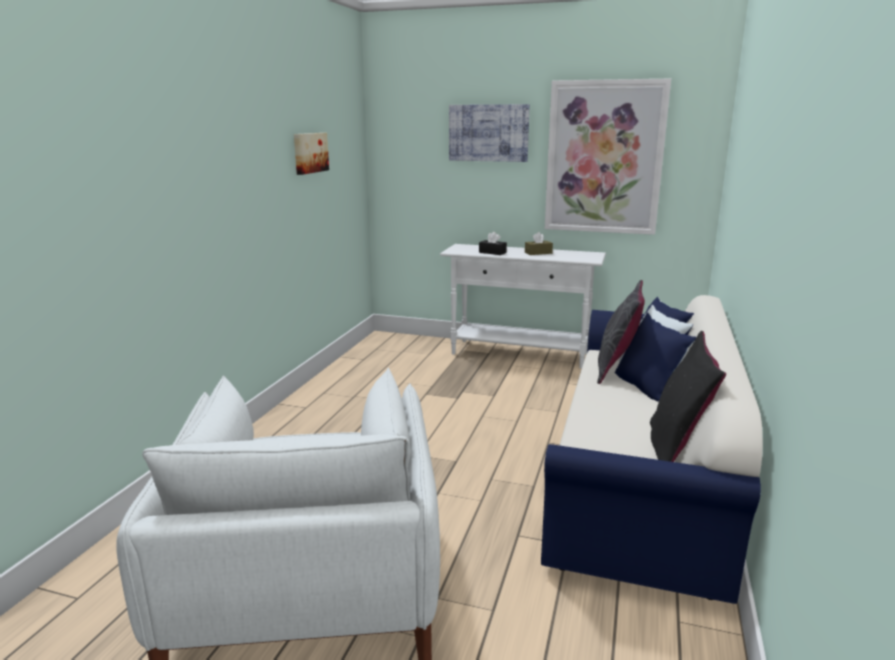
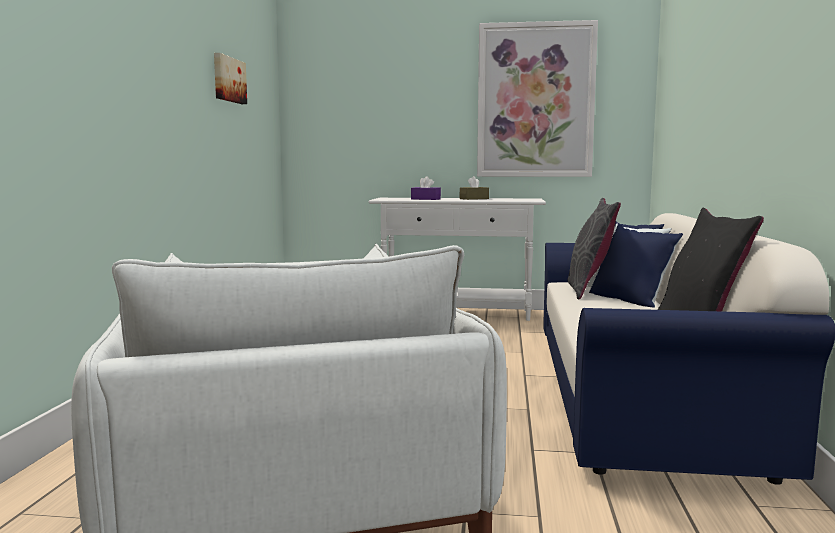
camera: 10 degrees left, 10 degrees down
picture [449,104,530,162] -> none
black tissue box [479,232,507,255] -> purple tissue box [411,176,441,200]

